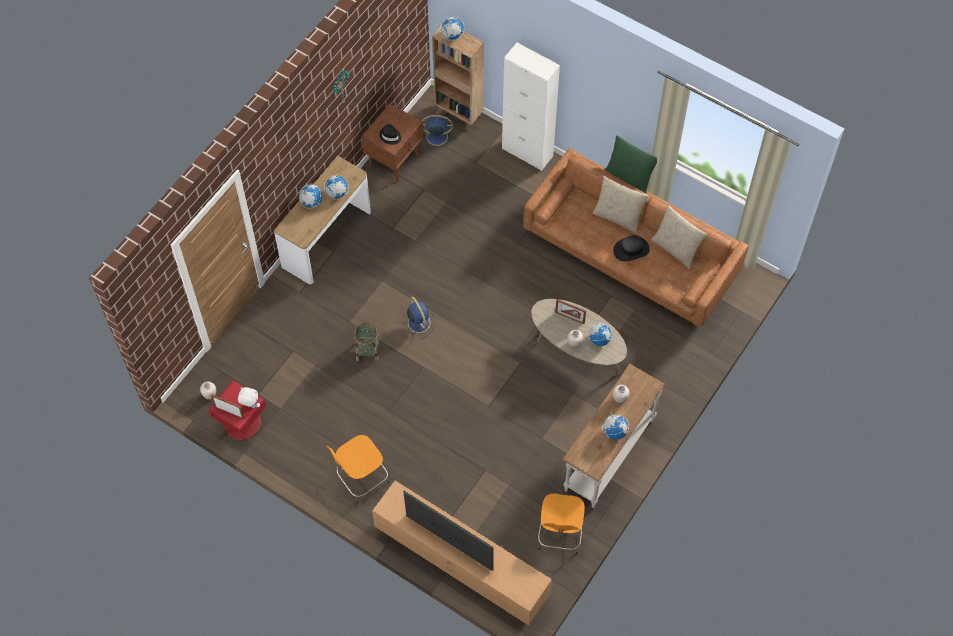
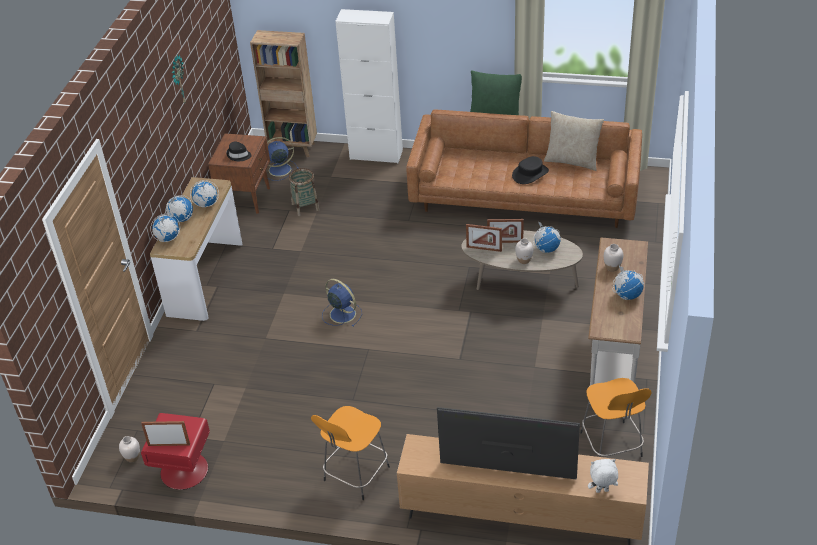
camera: 20 degrees left, 20 degrees down
white plush toy [238,387,260,408] -> white plush toy moved to [588,459,618,493]
basket [353,323,379,361] -> basket moved to [289,168,319,216]
globe [440,16,464,41] -> globe moved to [150,214,180,242]
beige pillow [592,176,649,234] -> none
none -> picture frame [466,224,502,252]

